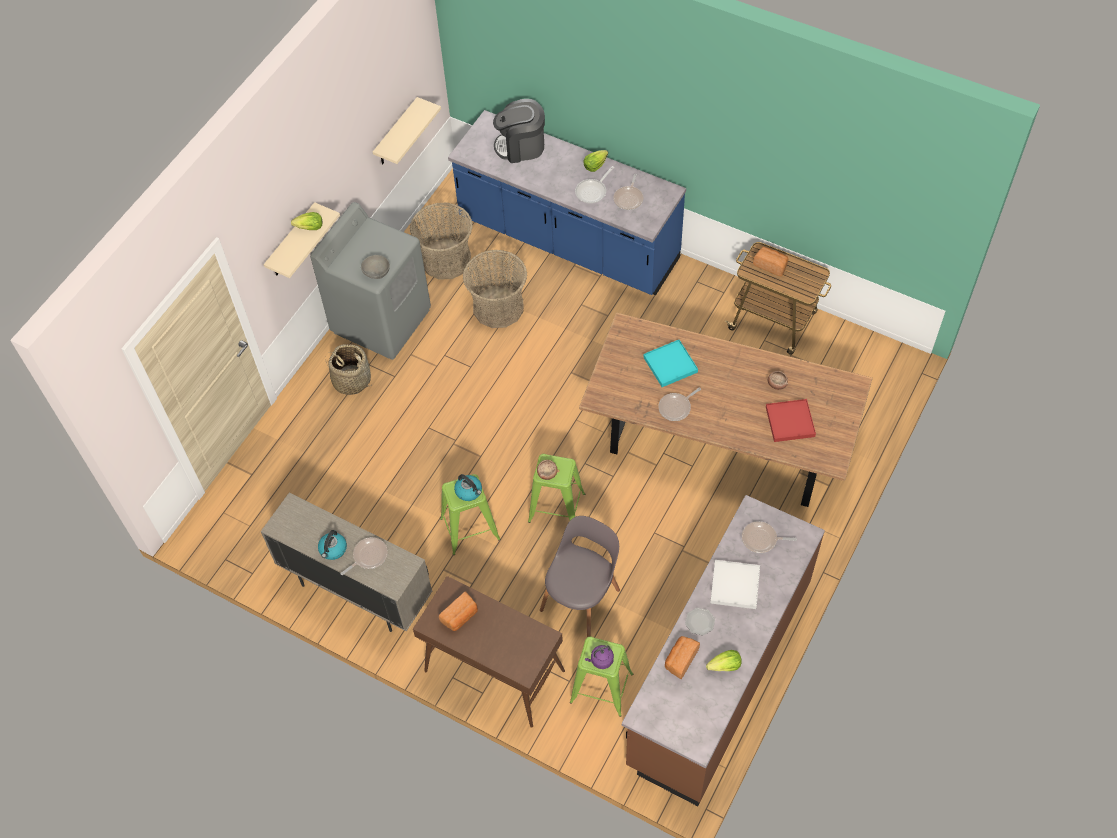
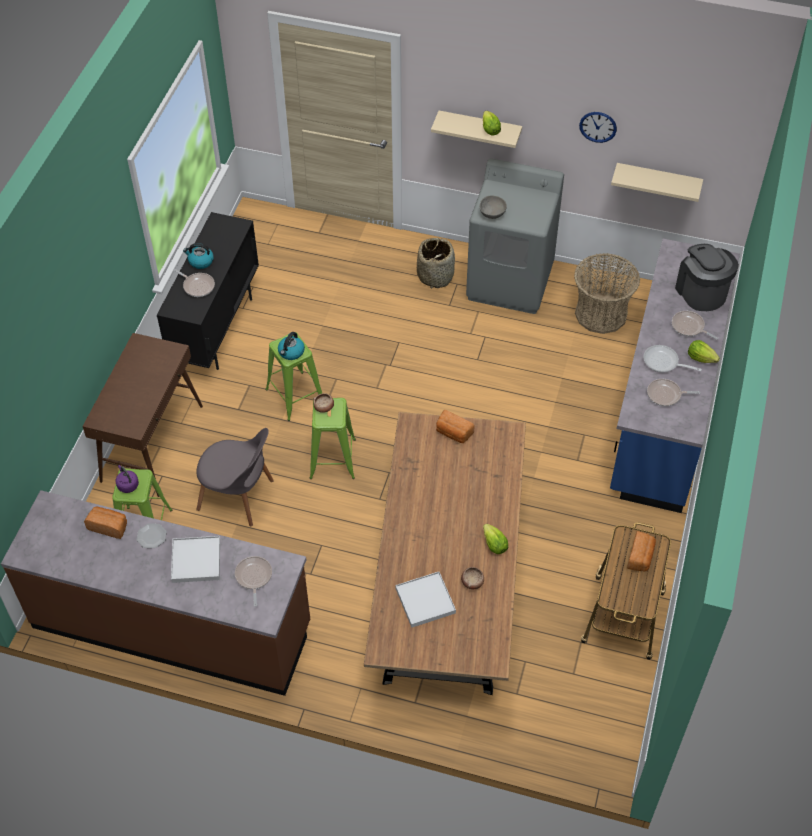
camera: 75 degrees right, 5 degrees down
beige cabinet [261,493,432,632] -> black cabinet [157,212,259,370]
bread [439,592,478,631] -> bread moved to [436,410,475,443]
basket [463,250,527,328] -> none
turquoise tray [643,340,698,387] -> none
frying pan [658,388,701,421] -> frying pan moved to [672,311,718,340]
lettuce [706,650,742,671] -> lettuce moved to [483,524,508,554]
red tray [766,399,816,442] -> white tray [396,572,456,628]
none -> wall clock [579,112,617,143]

